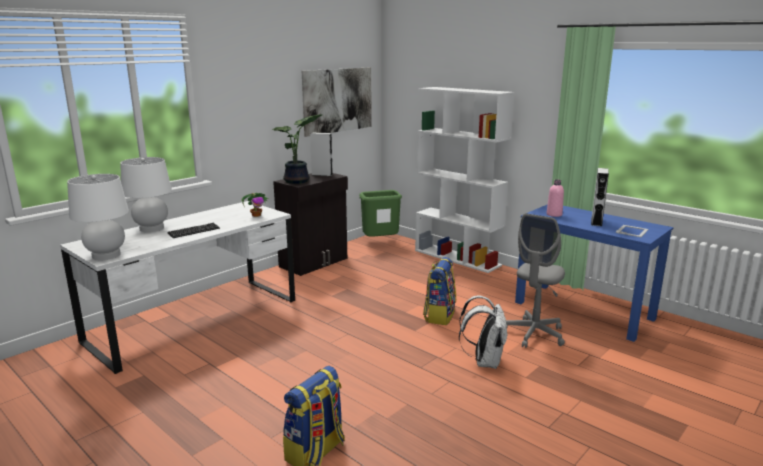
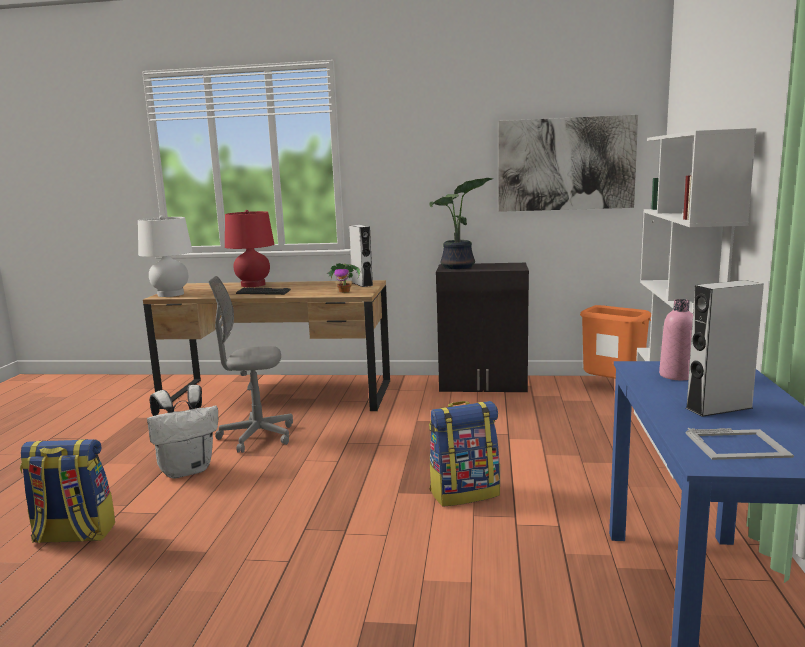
camera: 55 degrees right, 5 degrees down
white desk [60,201,295,374] -> brown desk [143,280,390,411]
white table lamp [120,157,172,232] -> red table lamp [225,210,274,287]
grey speaker [310,133,333,176] -> grey speaker moved to [349,225,373,287]
green trash can [359,190,402,237] -> orange trash can [580,305,651,379]
white backpack [459,295,508,369] -> white backpack moved to [147,385,218,479]
grey office chair [506,214,565,348] -> grey office chair moved to [208,276,293,453]

